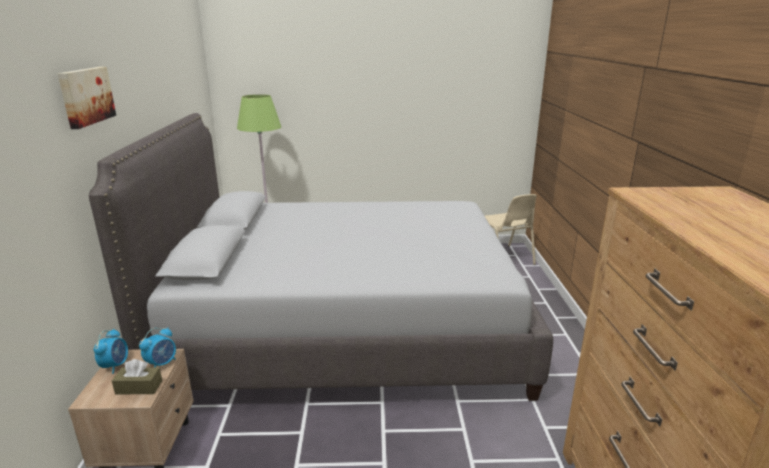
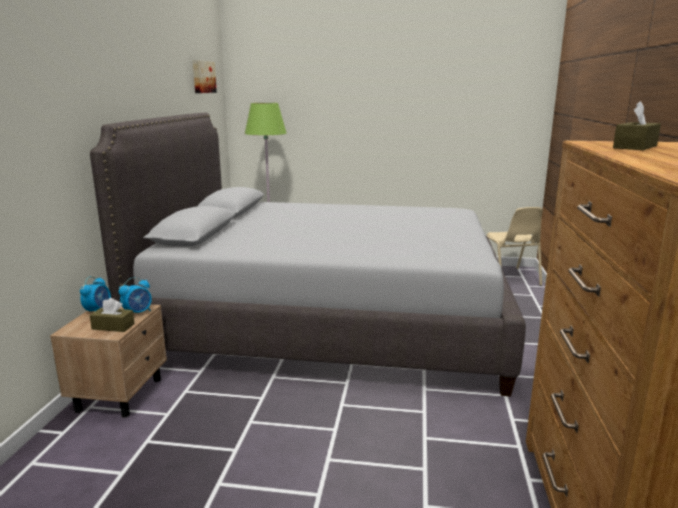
camera: 10 degrees right, 5 degrees down
picture [58,67,116,129] -> picture moved to [193,60,217,93]
none -> brown tissue box [613,101,661,150]

